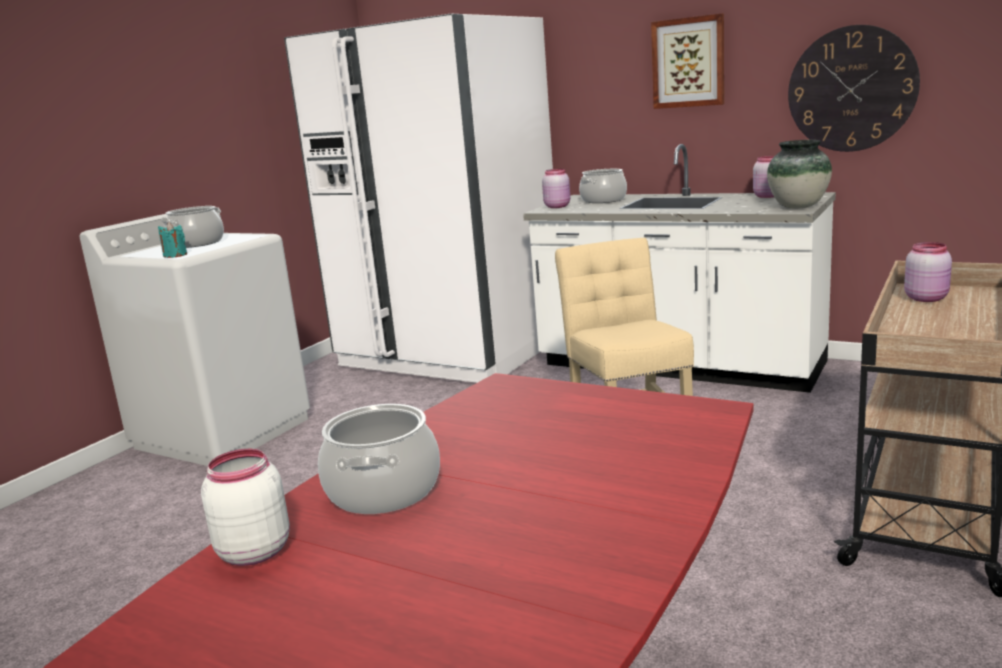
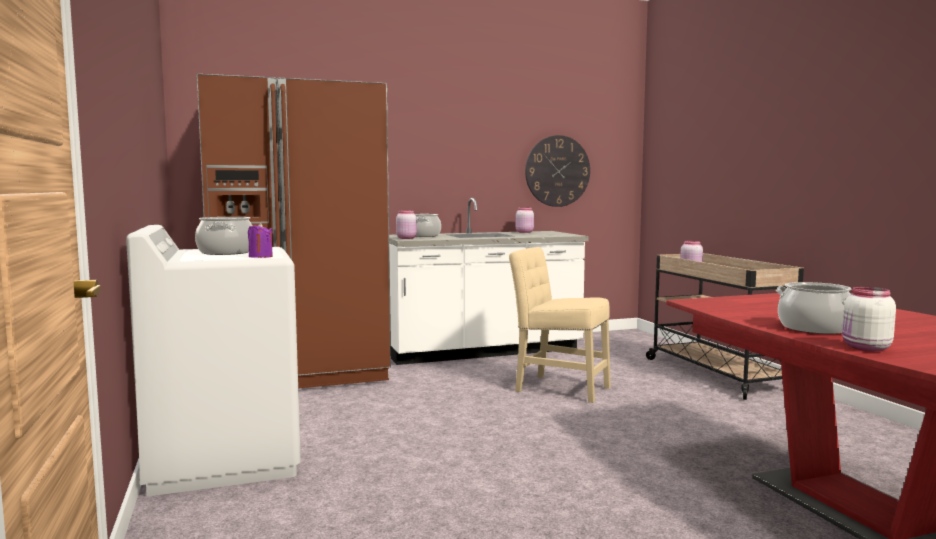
camera: 50 degrees left, 10 degrees down
turquoise candle [158,222,187,258] -> purple candle [248,223,273,258]
white fridge [284,14,553,383] -> brown fridge [197,74,391,389]
picture [651,14,724,109] -> none
vase [767,140,832,209] -> none

